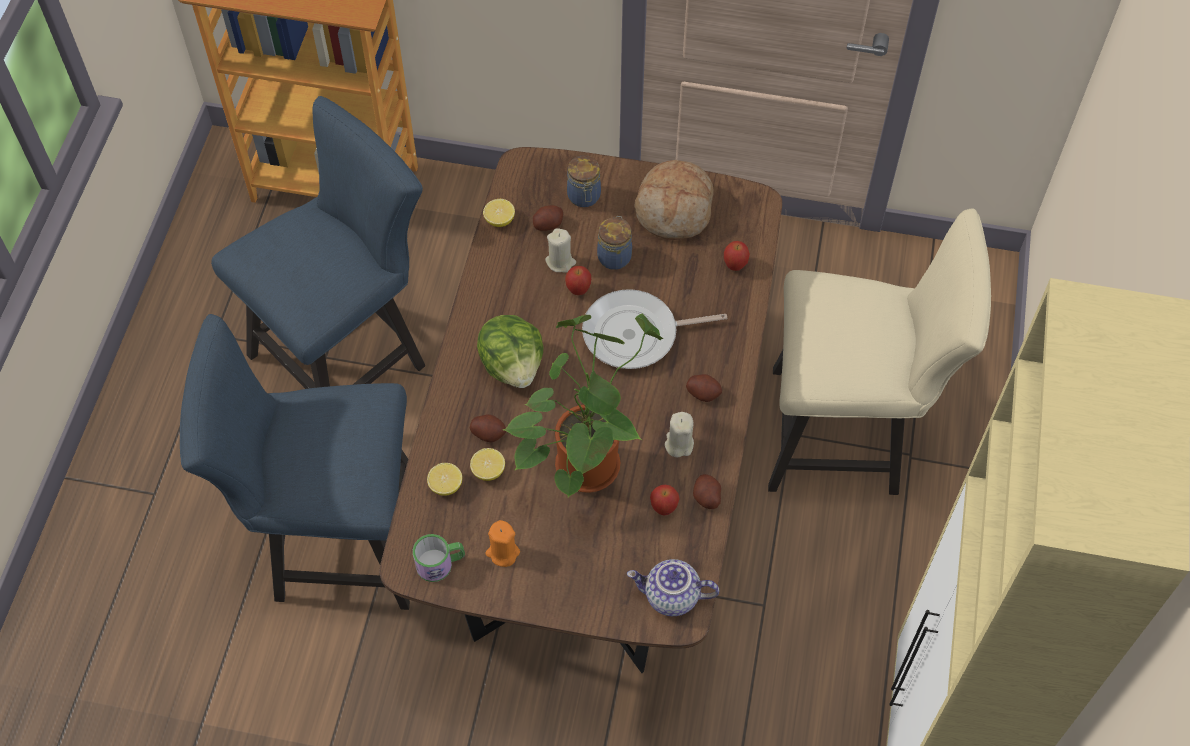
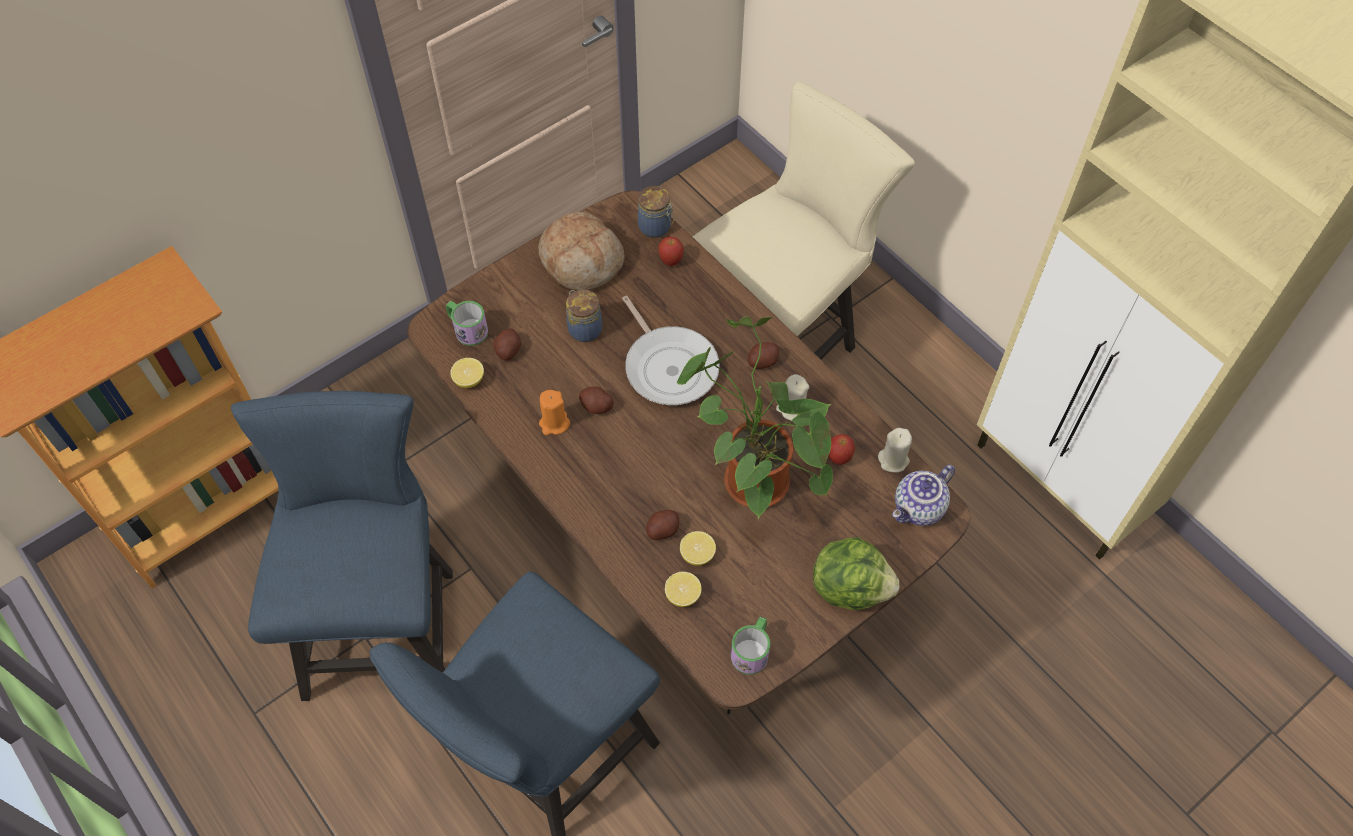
camera: 50 degrees left, 0 degrees up
lettuce [477,315,543,388] -> lettuce moved to [813,537,899,610]
orange candle [485,520,520,567] -> orange candle moved to [539,390,570,435]
beige candle [545,228,576,273] -> beige candle moved to [878,428,912,472]
apple [565,266,591,295] -> none
jar [567,155,601,207] -> jar moved to [638,186,674,238]
frying pan [582,289,727,369] -> frying pan turned 60 degrees counterclockwise [622,296,720,405]
potato [693,474,721,509] -> potato moved to [579,387,614,414]
none -> mug [446,301,488,346]

